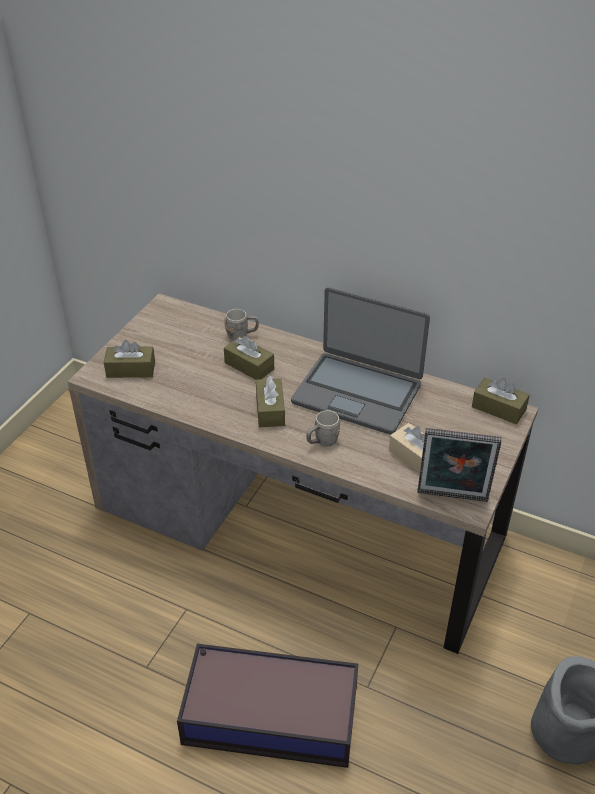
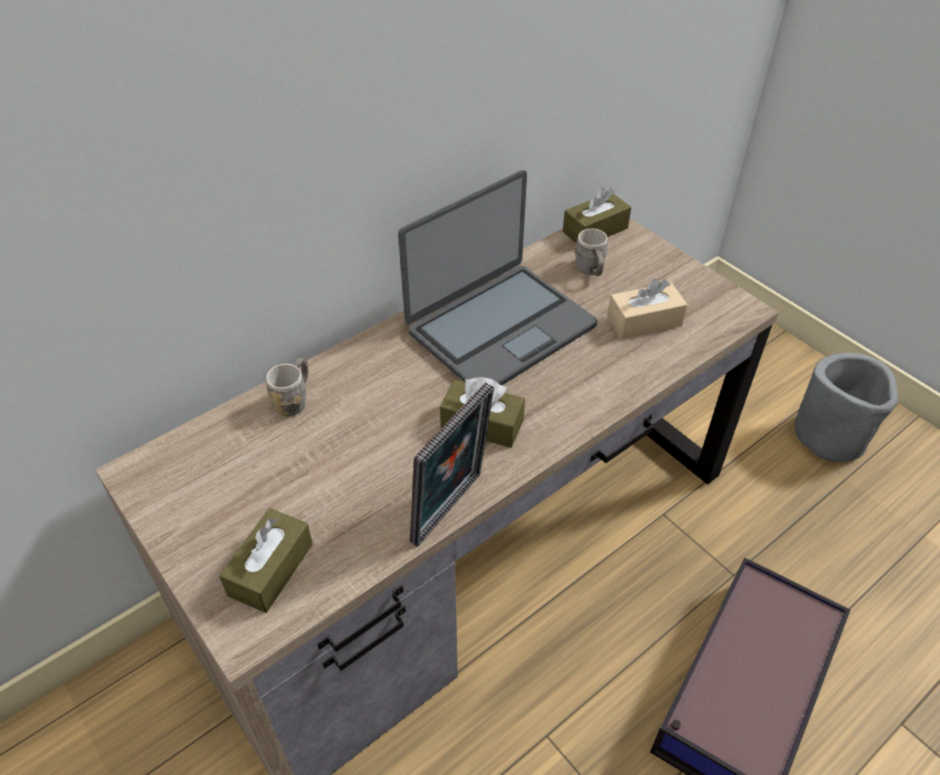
camera: 65 degrees left, 5 degrees up
brown tissue box [224,336,274,380] -> none
grey mug [306,410,340,447] -> grey mug moved to [574,228,608,276]
picture frame [417,428,502,502] -> picture frame moved to [410,382,494,547]

